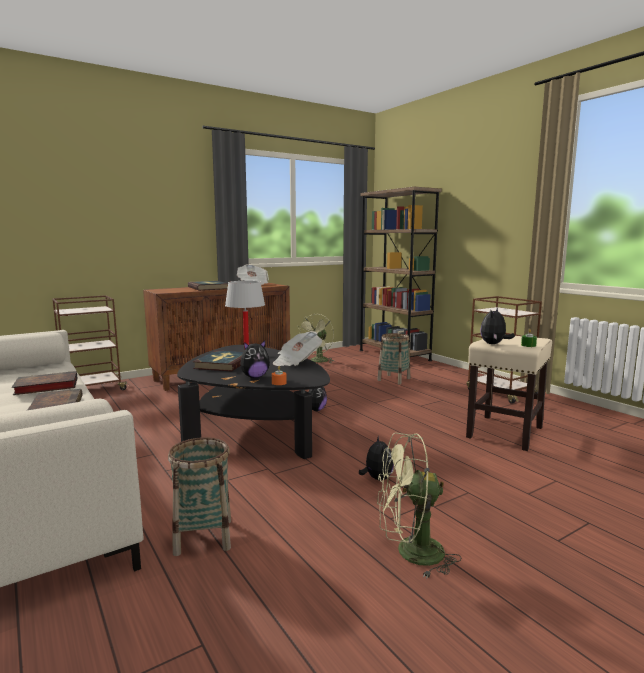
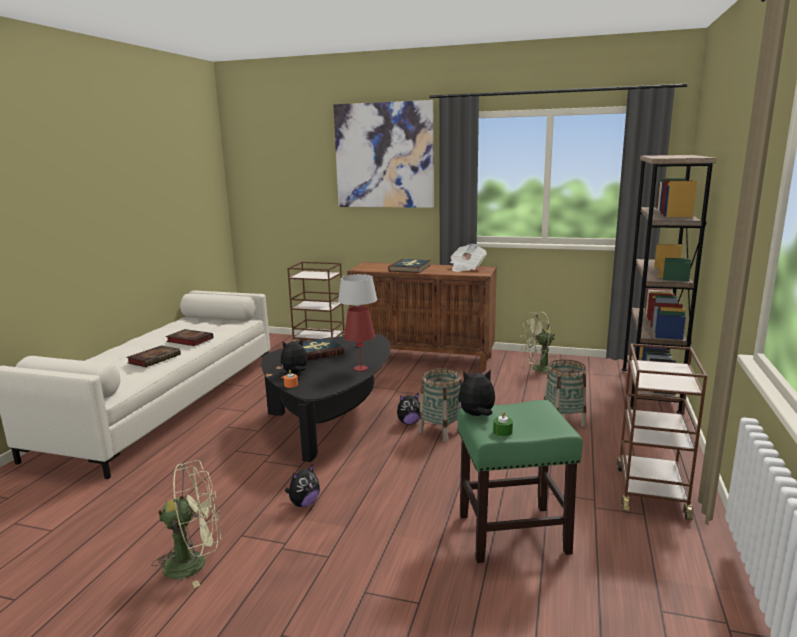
camera: 50 degrees right, 5 degrees up
basket [168,437,231,556] -> basket moved to [418,368,462,442]
plush toy [240,340,270,378] -> plush toy turned 135 degrees clockwise [280,339,308,373]
newspaper [273,331,322,366] -> red table lamp [344,306,375,371]
green fan [377,433,462,579] -> green fan turned 120 degrees clockwise [152,460,221,588]
beige stool [466,336,552,451] -> green stool [457,400,583,563]
none -> picture [333,100,434,208]

